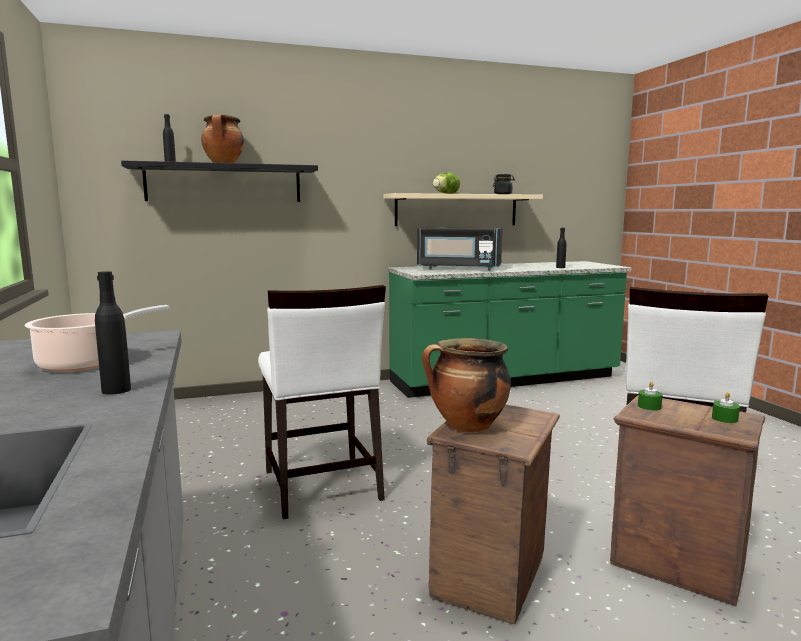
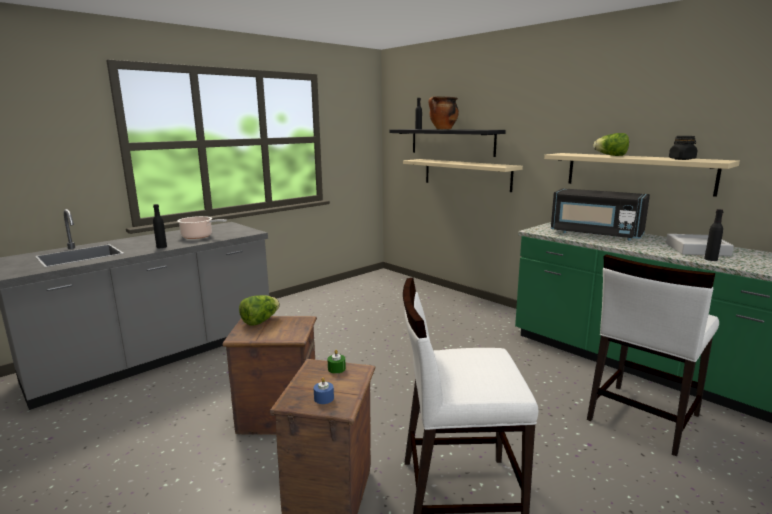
camera: 65 degrees right, 5 degrees up
white chair [258,285,386,519] -> white chair moved to [587,254,719,456]
black microwave [417,227,502,271] -> black microwave turned 45 degrees counterclockwise [551,188,650,240]
cooking pot [422,338,511,432] -> lettuce [239,295,280,326]
green candle [712,392,740,423] -> blue candle [314,377,334,404]
none -> beige shelf [403,159,523,192]
none -> grey tray [666,234,734,256]

